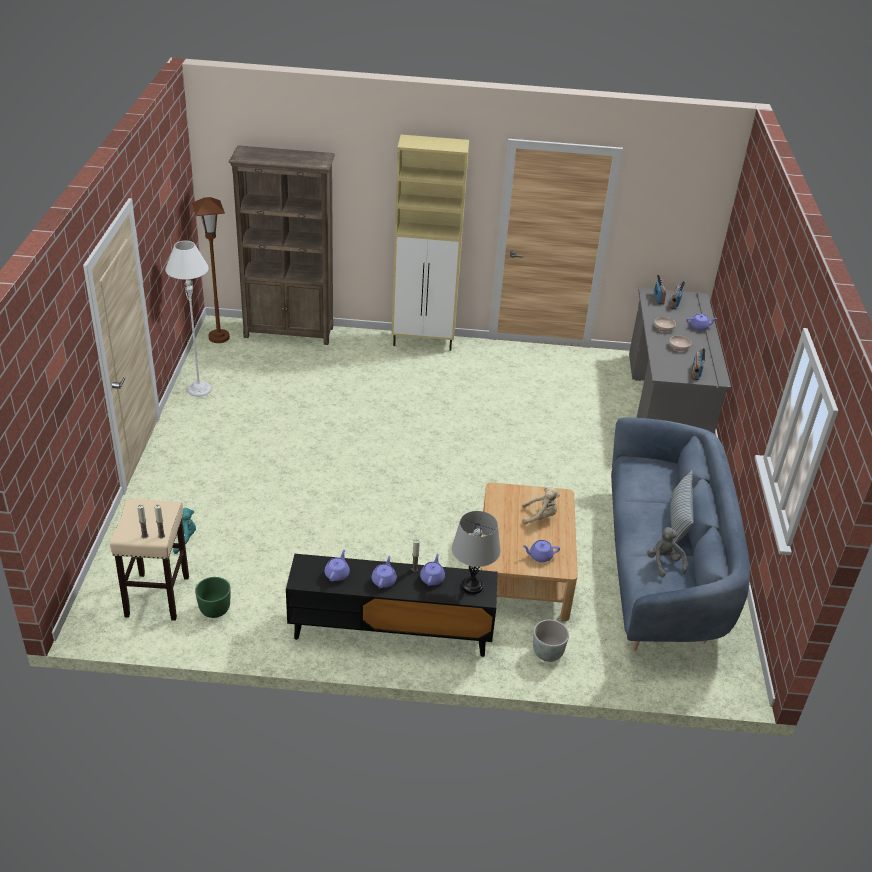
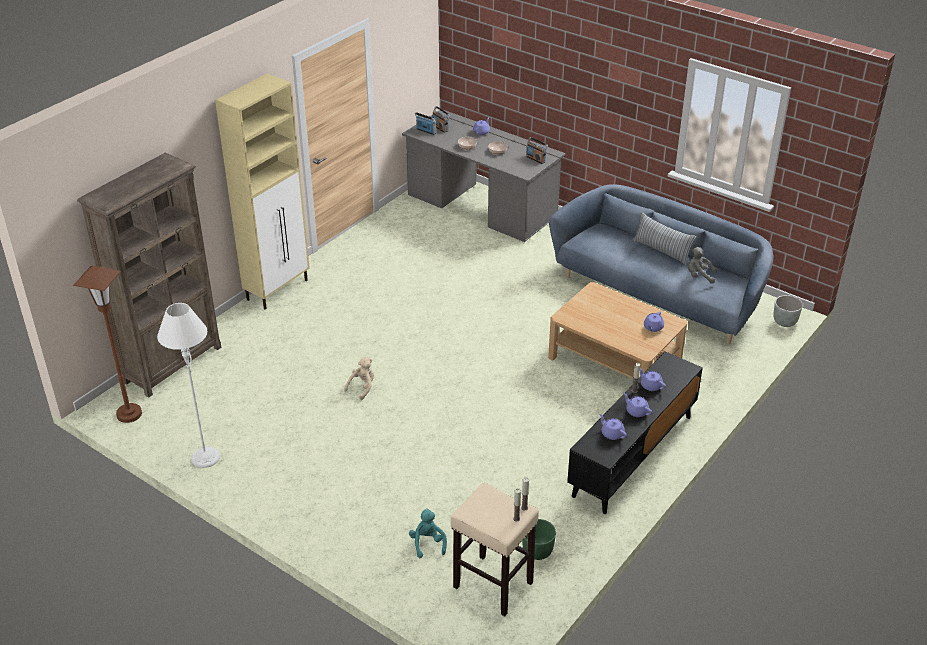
camera: 55 degrees left, 0 degrees up
grey table lamp [452,511,501,594] -> none
beige plush toy [522,487,560,524] -> beige plush toy moved to [344,357,374,400]
grey planter [533,620,569,662] -> grey planter moved to [773,295,803,327]

